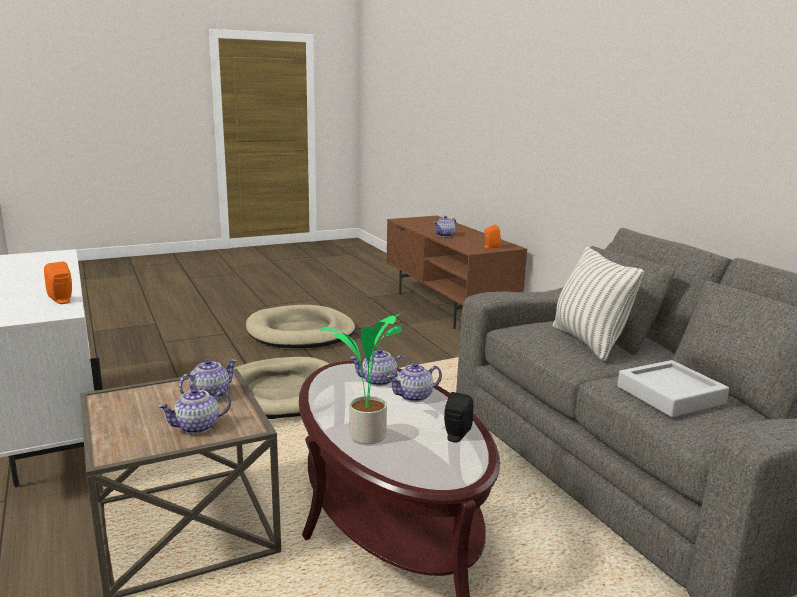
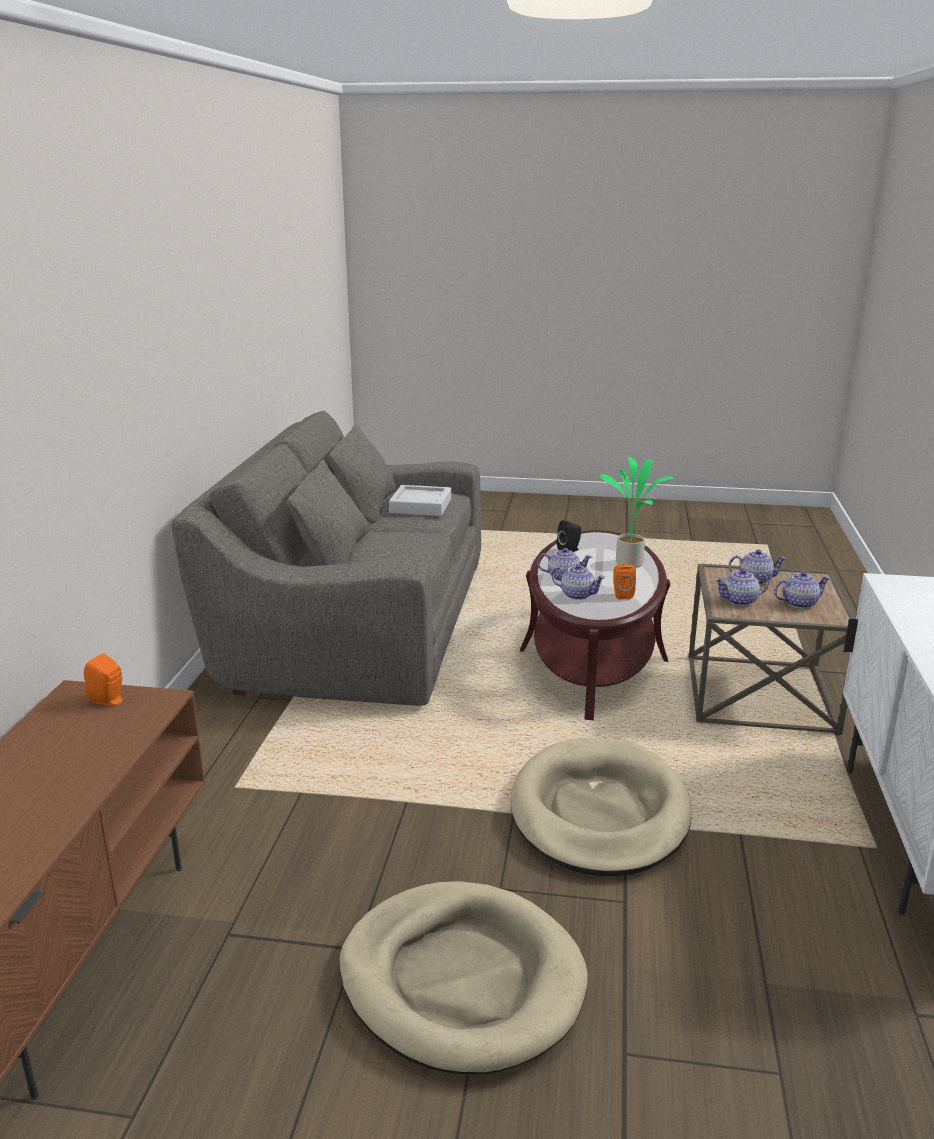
camera: 145 degrees left, 5 degrees up
orange speaker [44,262,72,304] -> orange speaker moved to [613,564,636,599]
teapot [434,216,457,237] -> teapot moved to [774,571,830,609]
pillow [553,247,644,361] -> none

